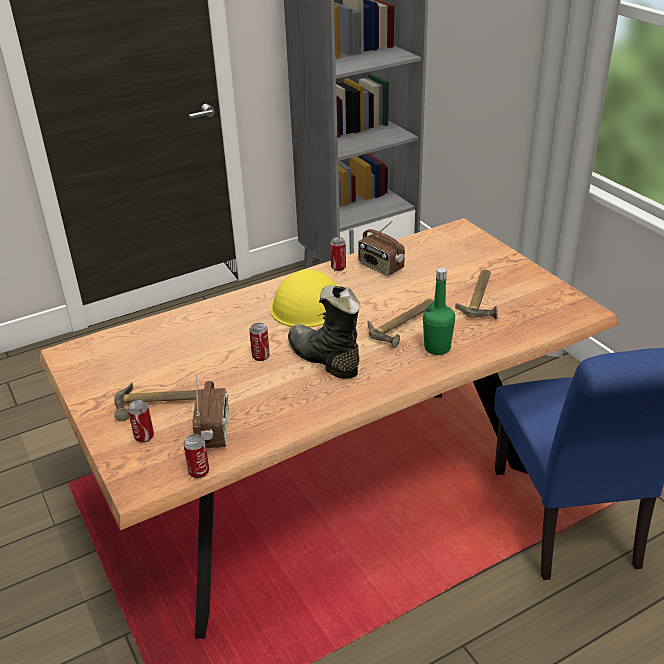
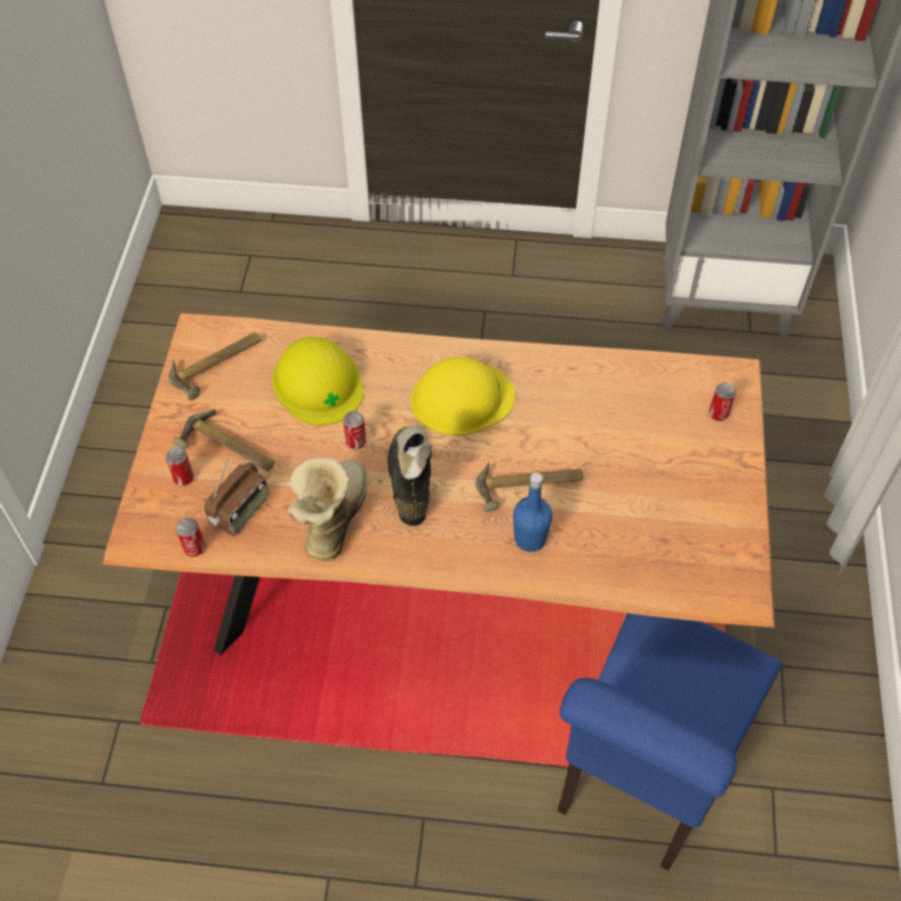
camera: 35 degrees right, 20 degrees up
can [330,237,346,271] -> can moved to [709,382,736,421]
radio [358,220,405,276] -> none
green bottle [423,267,455,355] -> blue bottle [513,473,552,552]
hammer [455,269,498,319] -> hammer moved to [169,332,261,400]
none -> yellow hard hat [272,337,364,425]
none -> boot [287,458,367,561]

